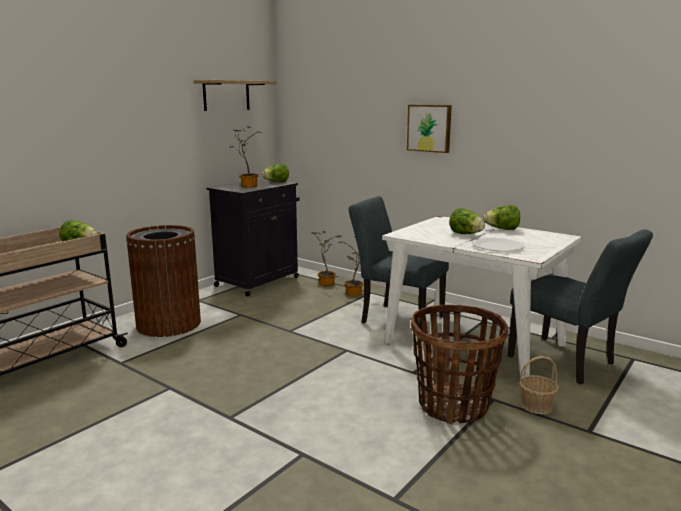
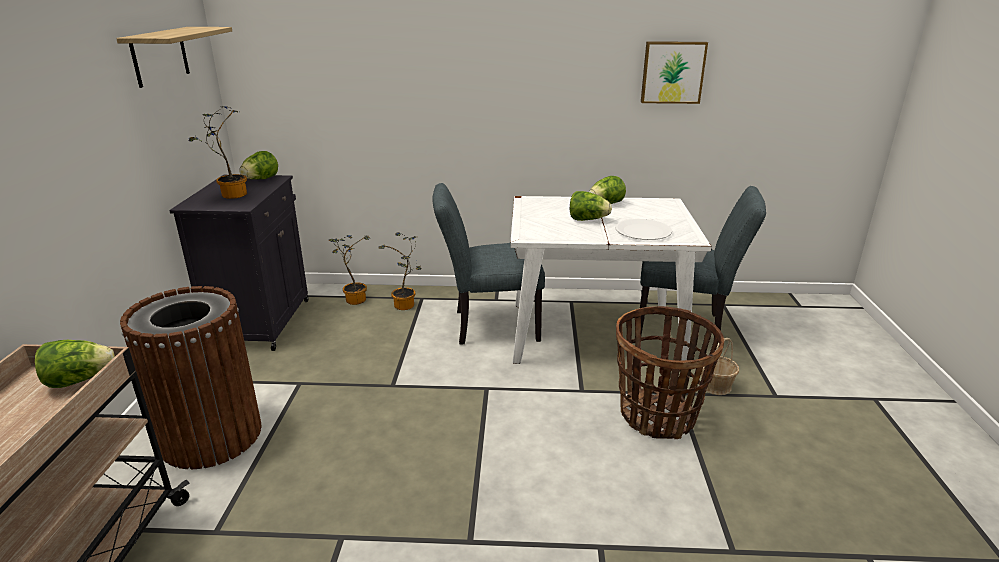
camera: 35 degrees left, 10 degrees up
picture [407,105,452,153] -> picture moved to [641,41,708,104]

